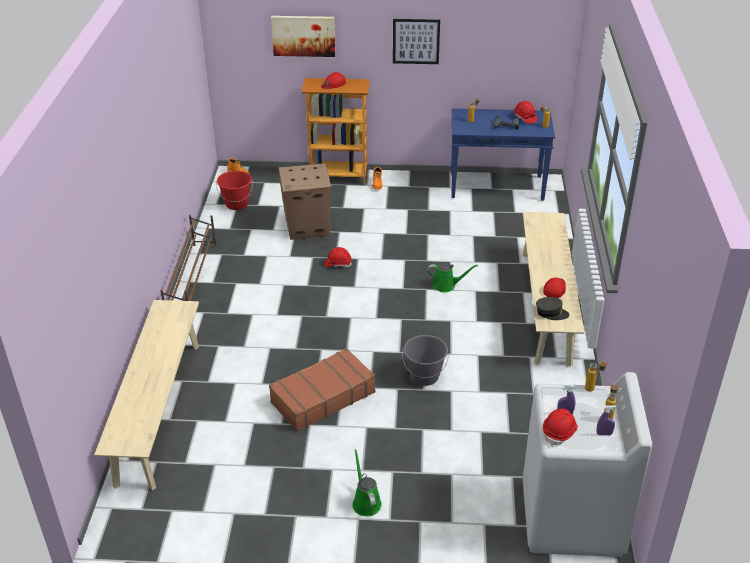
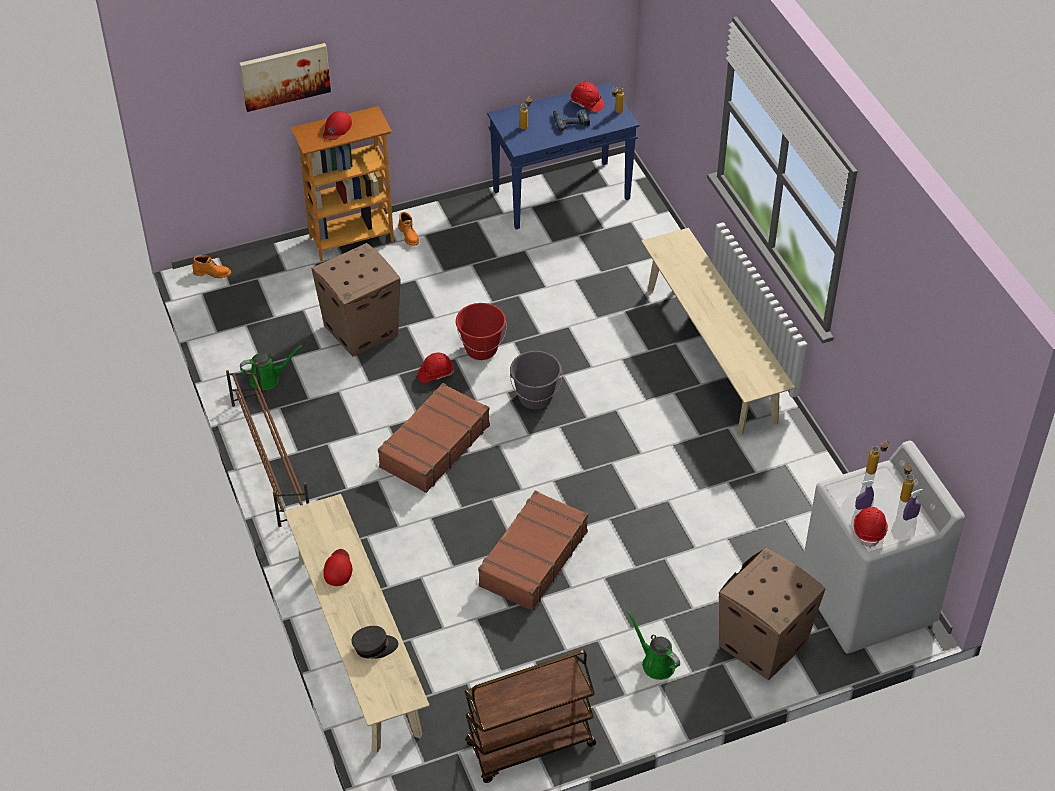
camera: 25 degrees left, 10 degrees up
red bucket [216,171,253,210] -> red bucket moved to [456,303,507,360]
picture [393,19,440,64] -> none
grey bucket [402,335,449,386] -> grey bucket moved to [510,351,563,409]
green watering can [427,263,478,293] -> green watering can moved to [240,345,302,390]
grey cap [536,297,569,320] -> grey cap moved to [352,626,398,659]
red cap [543,278,566,298] -> red cap moved to [323,549,352,586]
none -> brown suitcase [378,383,490,493]
none -> brown cart [464,650,596,783]
none -> cardboard box [719,548,826,680]

